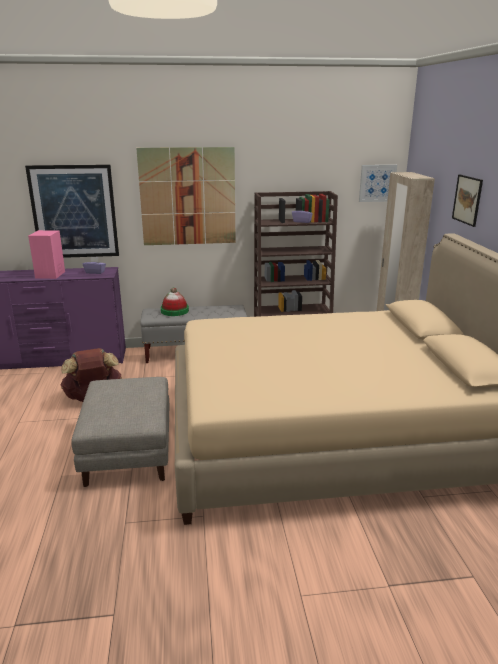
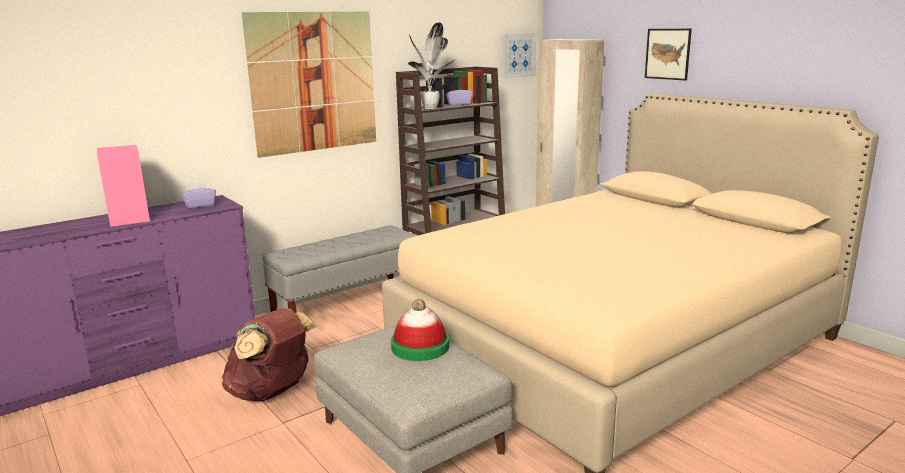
camera: 30 degrees left, 5 degrees down
picture [25,164,119,258] -> none
hat [161,287,189,316] -> hat moved to [391,299,449,361]
none -> potted plant [408,23,456,109]

